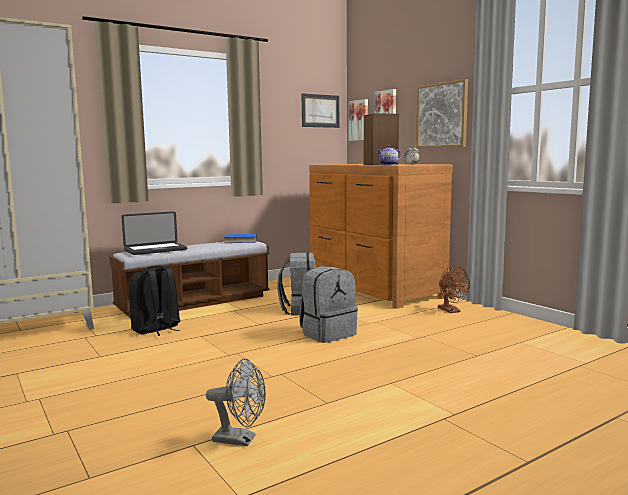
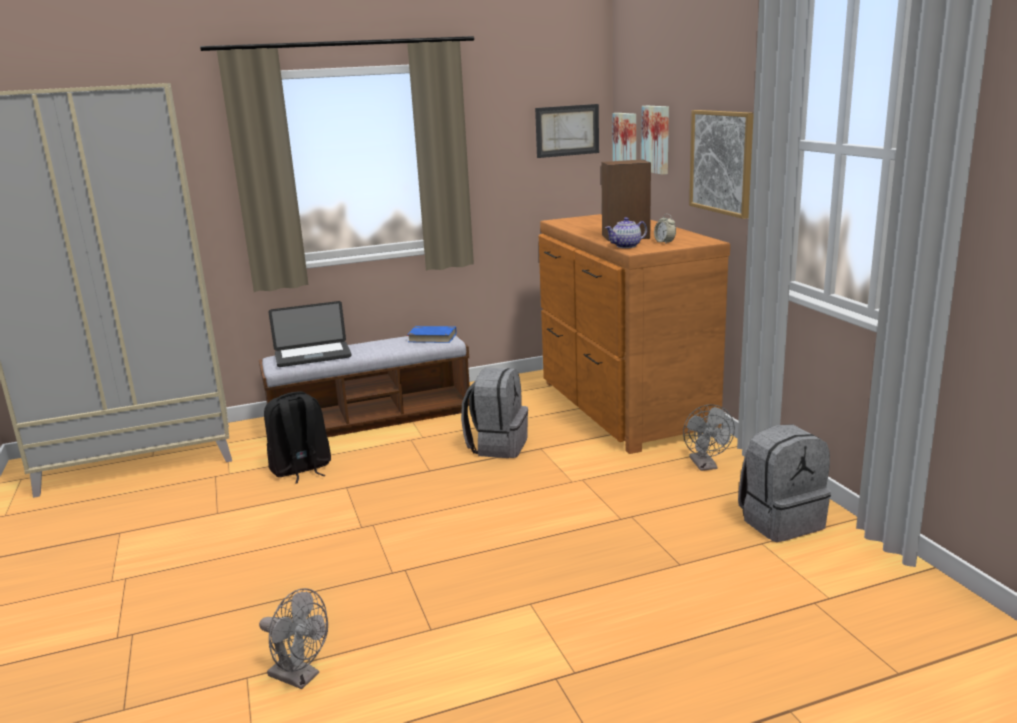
camera: 15 degrees right, 10 degrees up
grey backpack [299,266,358,343] -> grey backpack moved to [738,424,831,542]
brown fan [438,266,470,313] -> grey fan [683,404,735,471]

